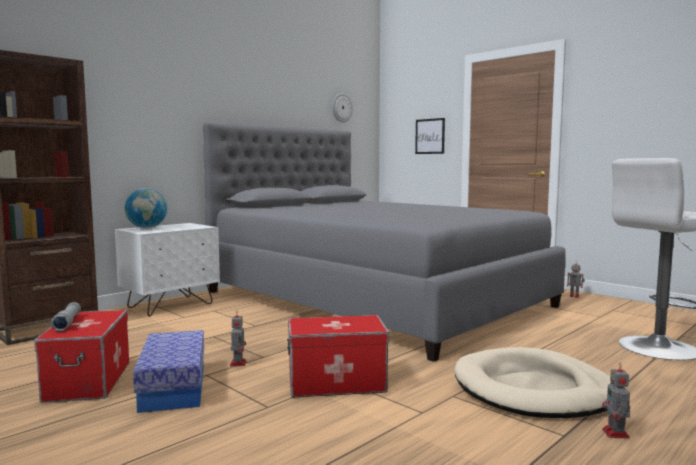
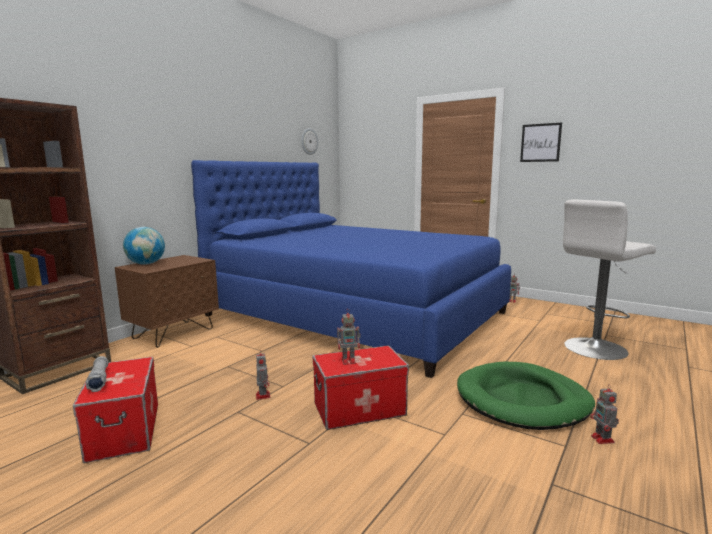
camera: 10 degrees left, 5 degrees up
white nightstand [115,223,220,316] -> brown nightstand [115,255,219,348]
storage box [133,330,204,413] -> none
grey bed [203,122,565,362] -> blue bed [191,160,511,378]
picture [415,118,445,154] -> picture moved to [520,123,562,162]
beige dog bed [454,347,611,418] -> green dog bed [457,362,595,430]
none -> toy robot [337,310,361,365]

